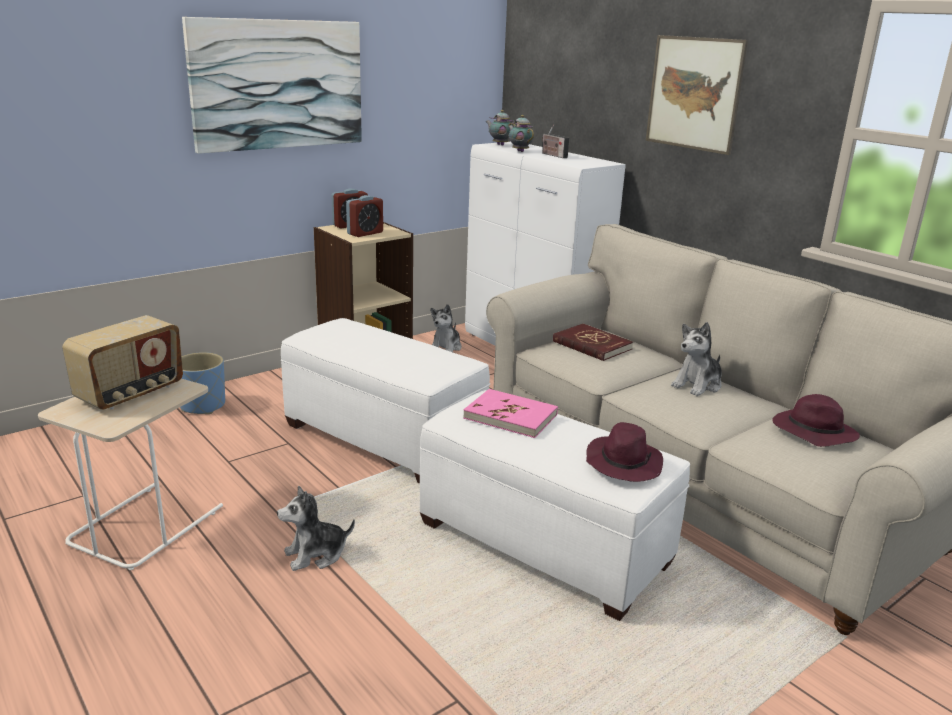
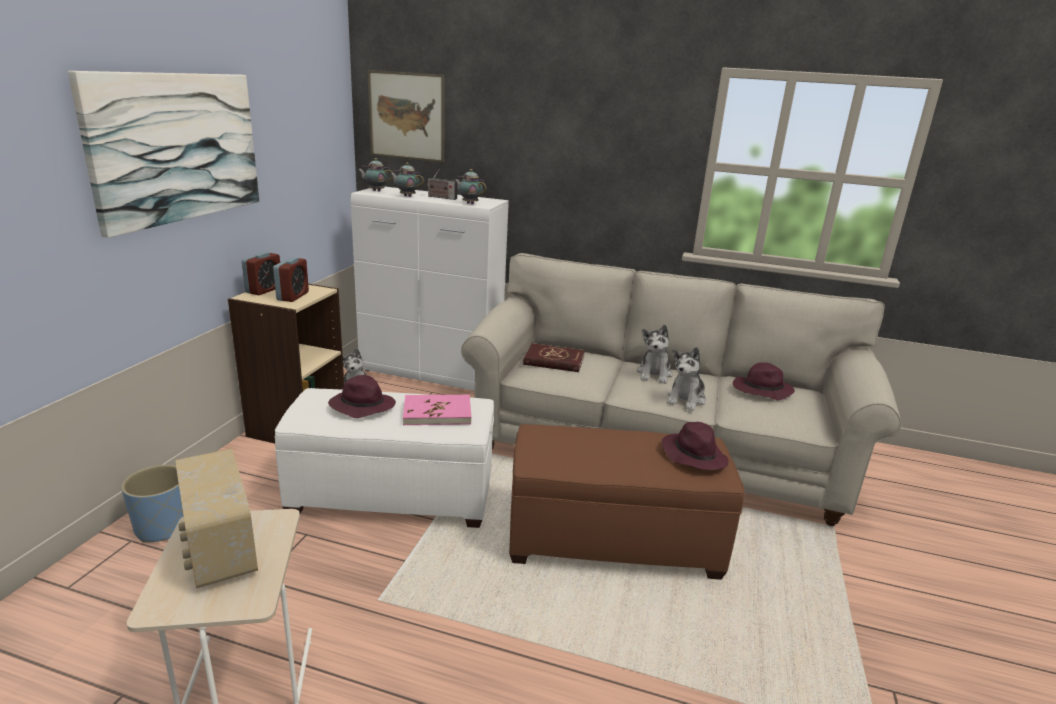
camera: 35 degrees left, 0 degrees up
radio [62,315,183,410] -> radio turned 150 degrees clockwise [175,449,258,588]
plush toy [277,485,355,571] -> plush toy moved to [667,347,706,411]
white ottoman [420,390,690,621] -> brown ottoman [509,424,745,580]
pink book [463,389,558,438] -> pink book moved to [403,395,472,425]
picture [646,35,748,155] -> picture moved to [368,70,444,162]
none -> purple hat [328,375,396,418]
none -> teapot [454,169,486,204]

